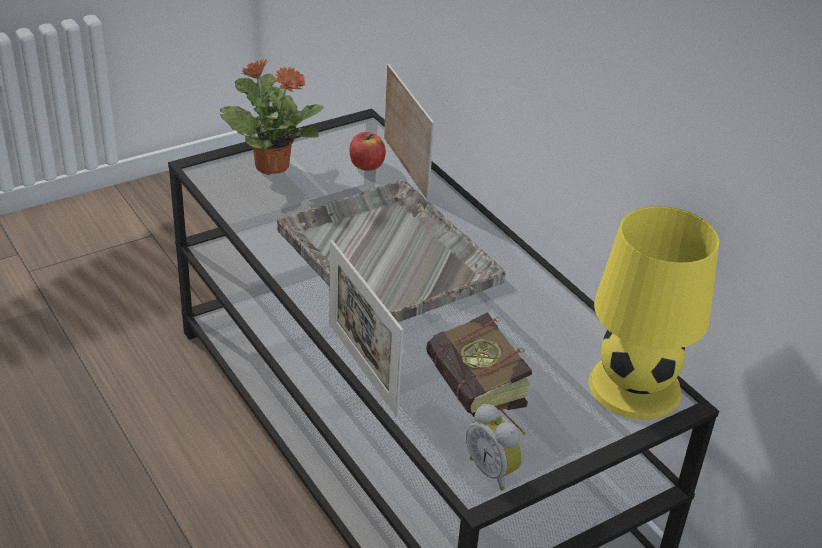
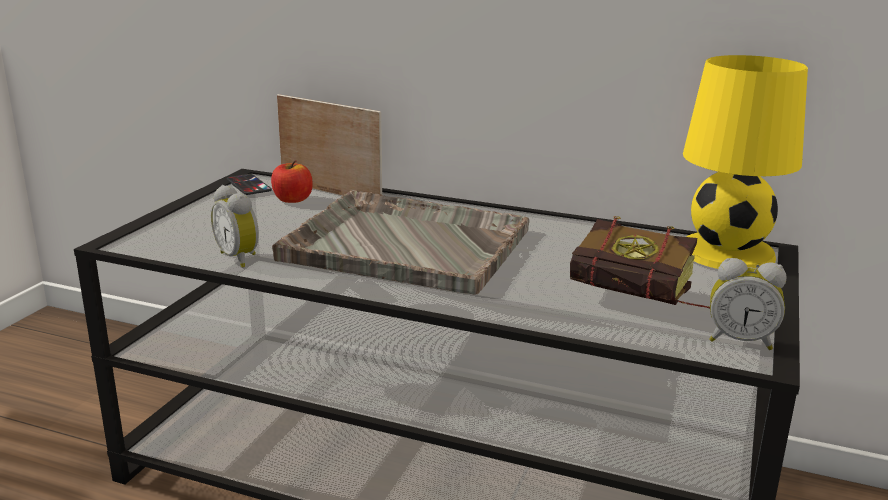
camera: 35 degrees left, 15 degrees down
potted plant [220,59,324,175] -> none
picture frame [329,240,404,416] -> none
none -> alarm clock [211,185,259,268]
none -> phone [227,174,272,195]

